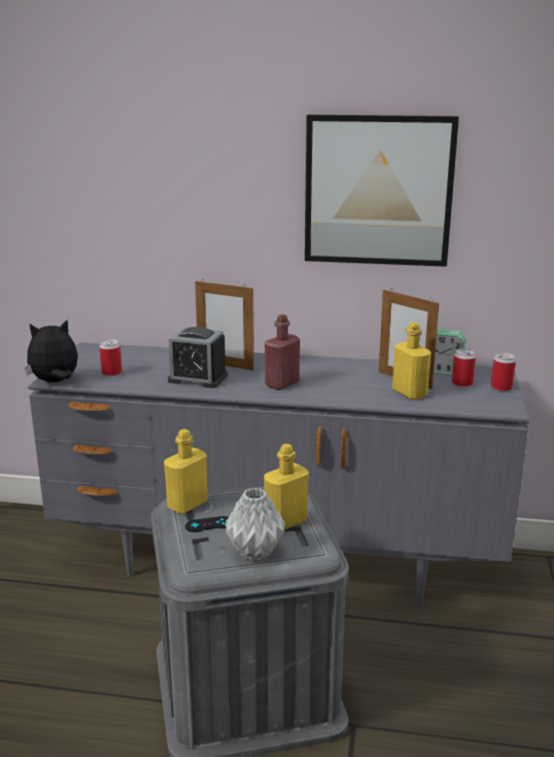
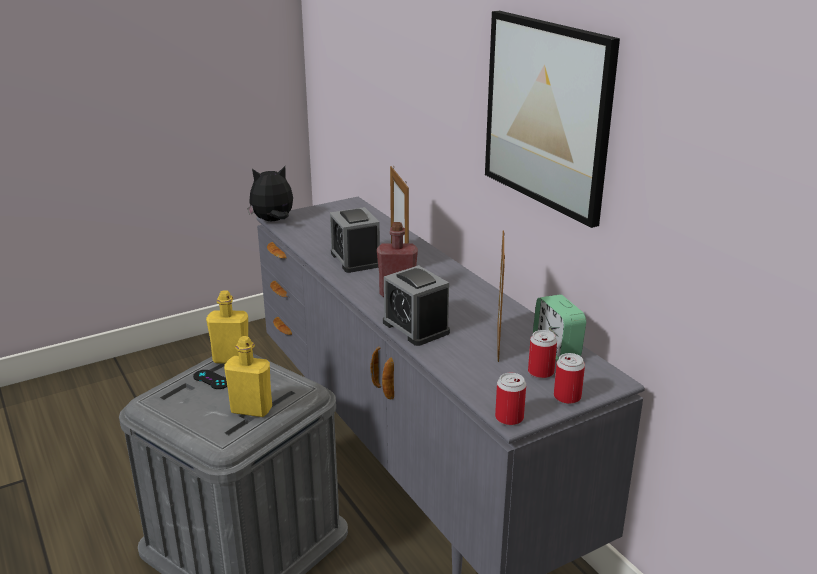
camera: 50 degrees right, 5 degrees up
plush toy [25,320,78,382] -> plush toy turned 45 degrees counterclockwise [248,166,293,221]
can [99,339,122,376] -> can moved to [495,373,526,425]
grey vase [225,488,285,561] -> none
yellow bottle [392,322,431,400] -> none
none -> alarm clock [383,265,450,346]

